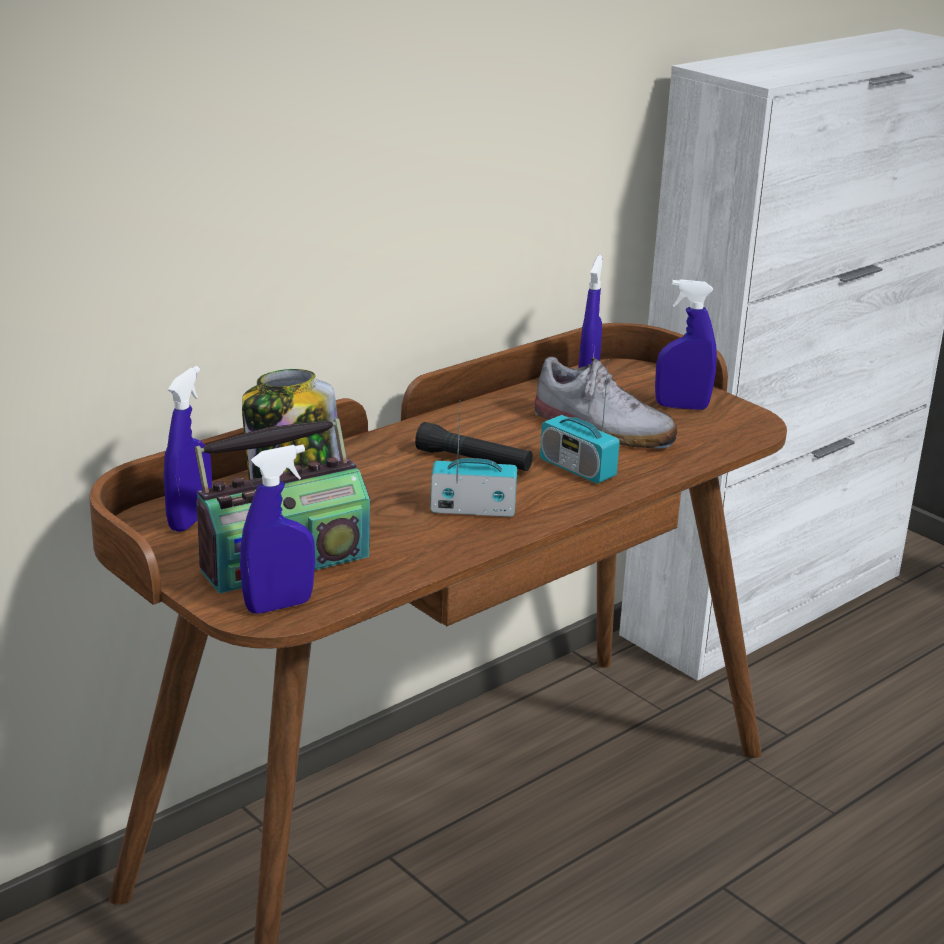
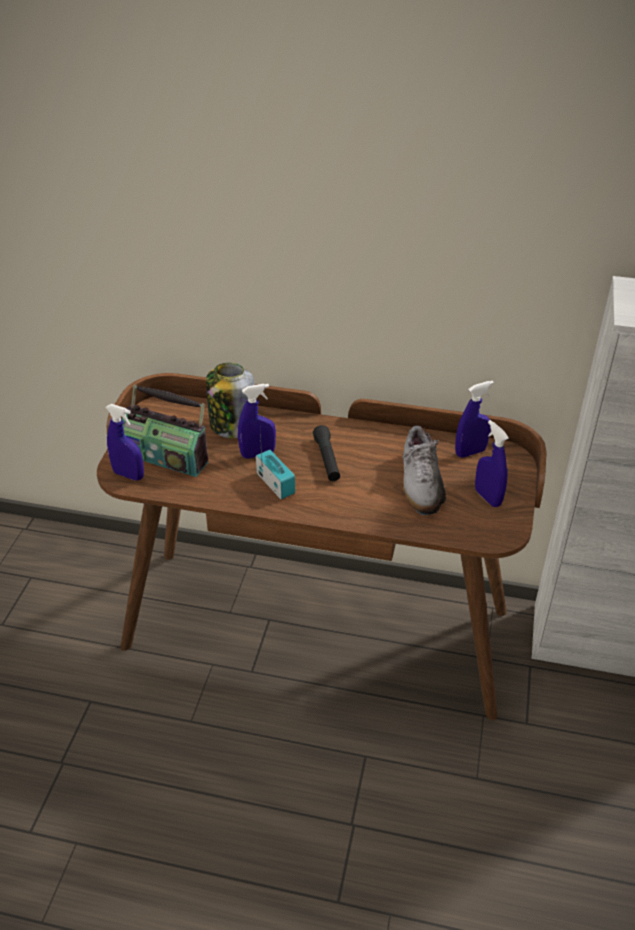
camera: 55 degrees right, 15 degrees up
blue spray bottle [164,366,212,532] -> blue spray bottle moved to [238,384,276,459]
radio [540,367,619,484] -> none

